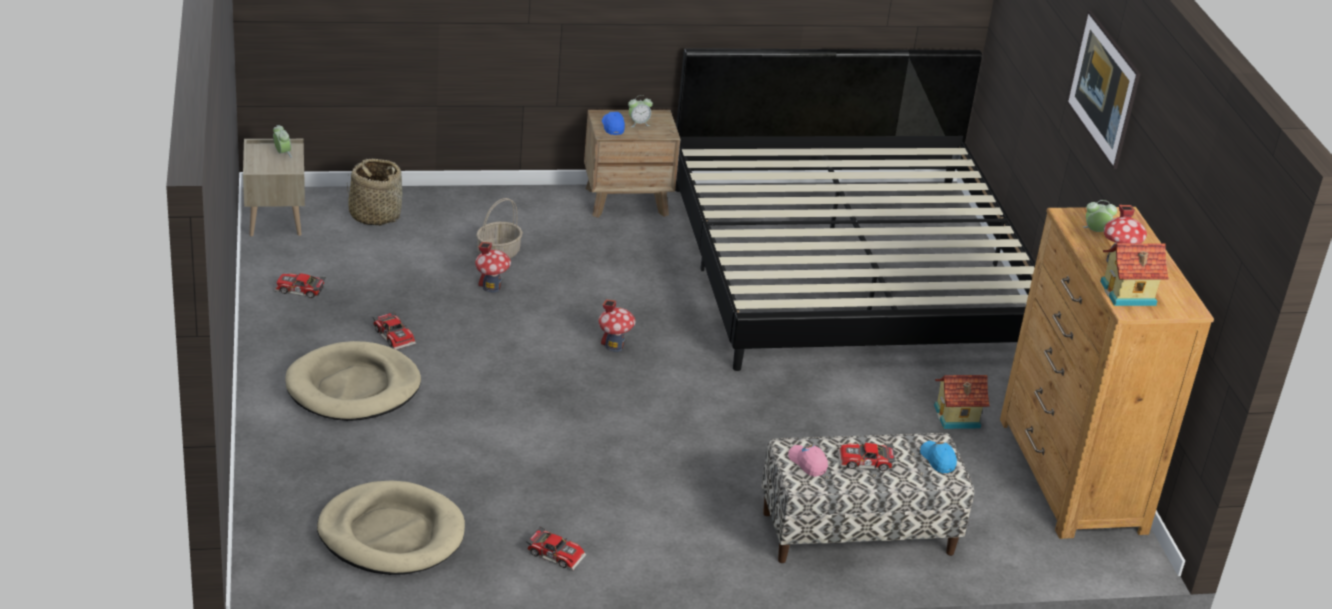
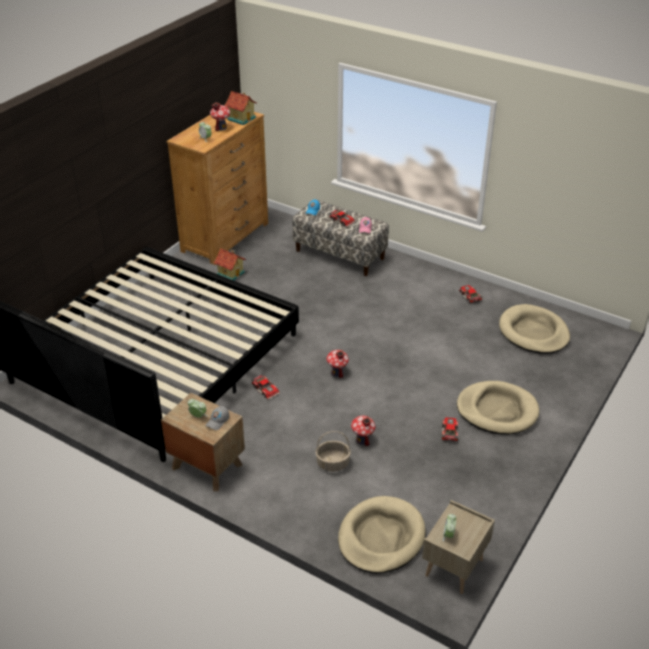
camera: 135 degrees left, 5 degrees up
toy car [274,273,326,298] -> toy car moved to [251,374,280,400]
basket [347,159,402,226] -> beige dog bed [338,496,426,574]
blue cap [602,111,625,135] -> grey cap [205,406,229,430]
picture [1067,11,1140,169] -> none

